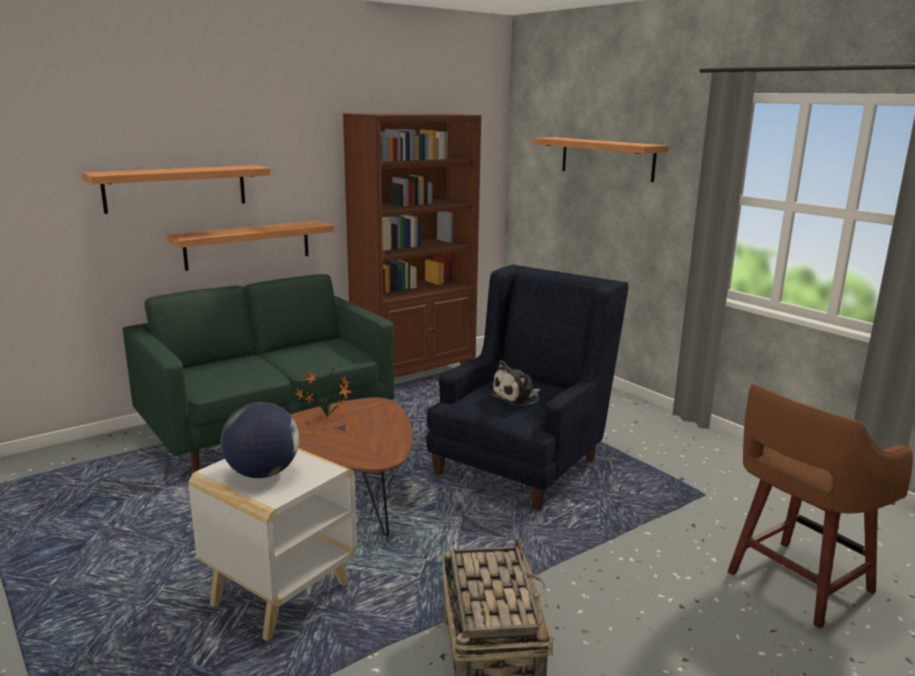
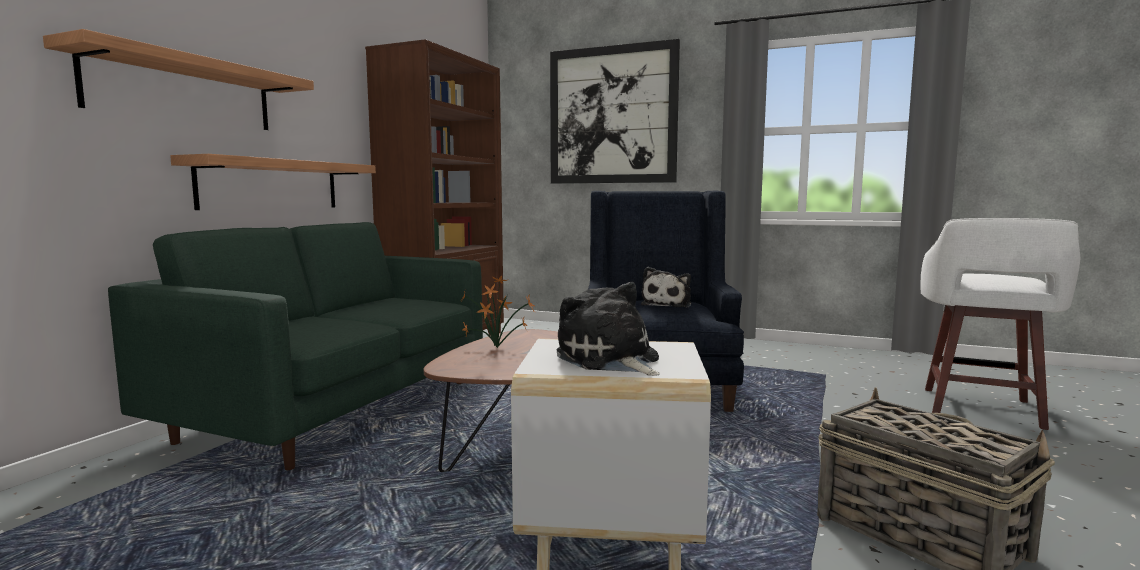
camera: 30 degrees left, 10 degrees down
globe [221,402,299,478] -> plush toy [557,282,660,376]
shelf [533,137,668,182] -> picture [550,39,680,184]
brown stool [728,384,913,629] -> white stool [920,218,1080,430]

